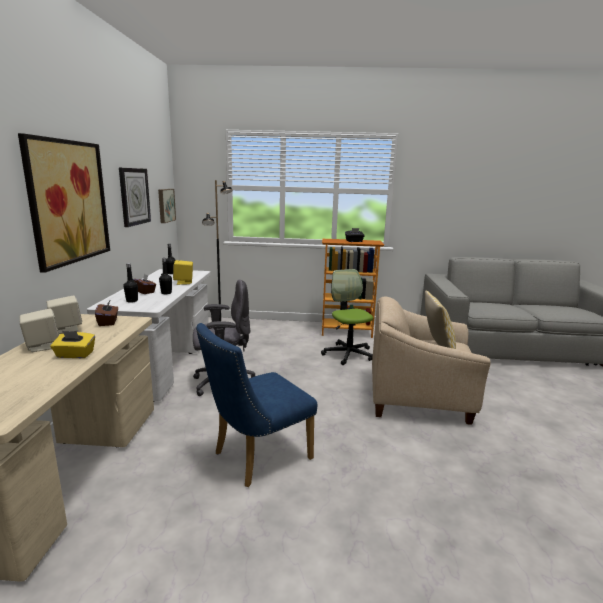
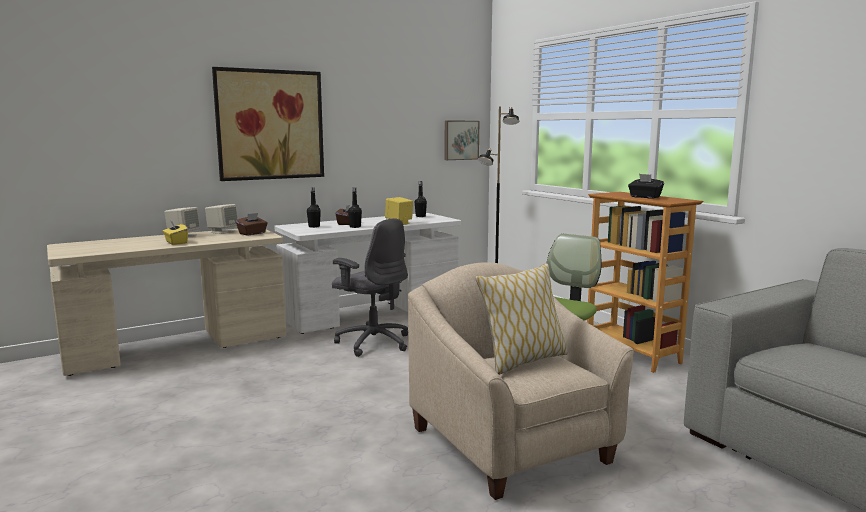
camera: 55 degrees right, 5 degrees down
wall clock [119,168,151,227] -> none
blue chair [196,323,317,487] -> none

